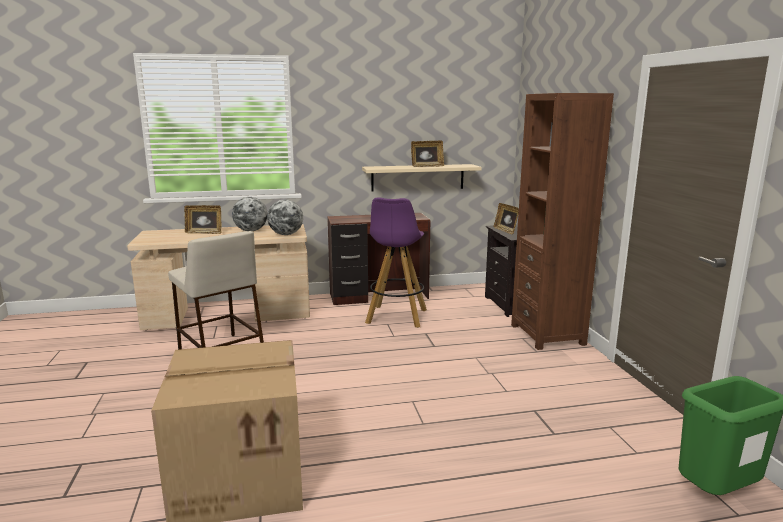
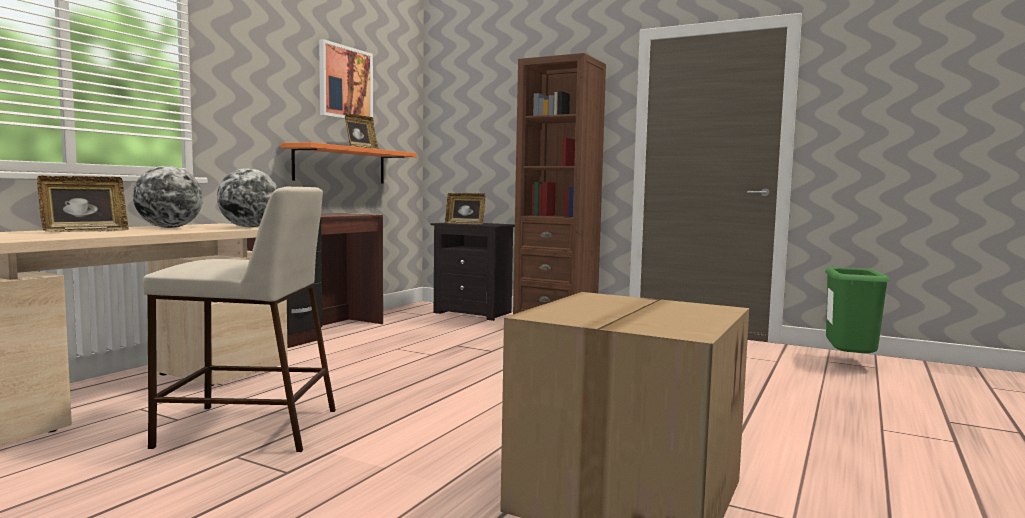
camera: 50 degrees left, 10 degrees down
beige shelf [362,164,482,192] -> orange shelf [281,142,417,183]
purple stool [365,197,427,328] -> none
none -> picture [319,39,373,119]

